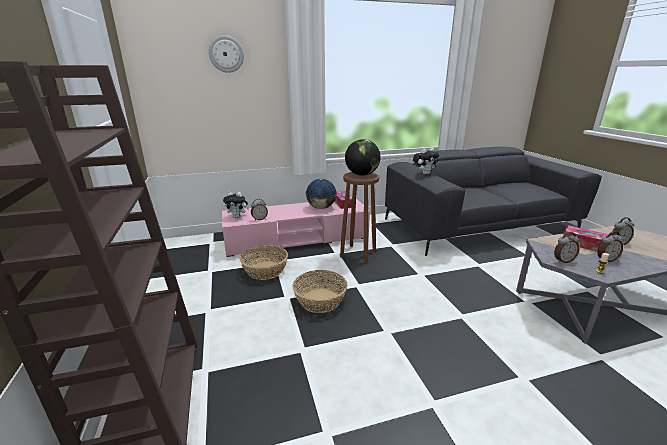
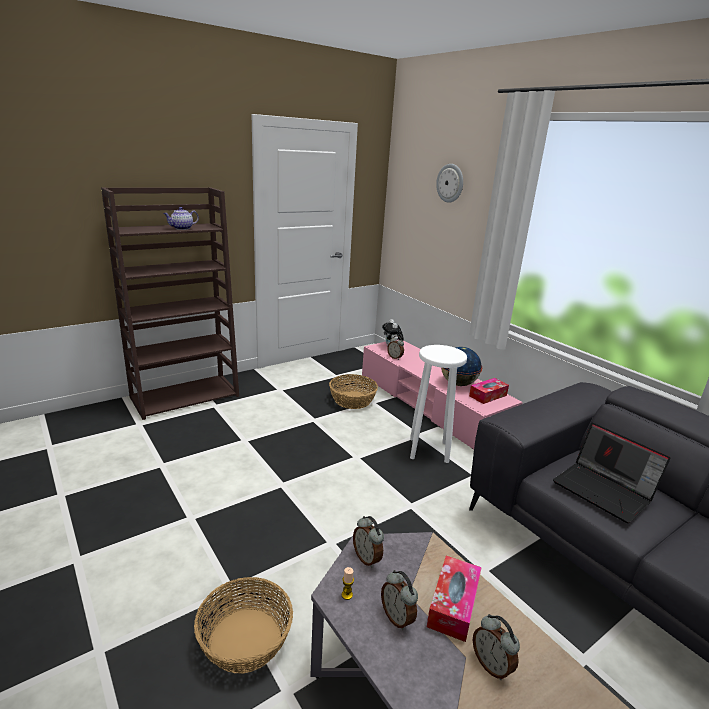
camera: 70 degrees right, 0 degrees up
basket [292,270,347,313] -> basket moved to [194,577,293,674]
brown stool [340,172,379,263] -> white stool [410,345,467,463]
globe [345,139,381,176] -> none
plush toy [417,148,439,174] -> none
none -> teapot [164,207,199,230]
none -> laptop [553,423,671,523]

